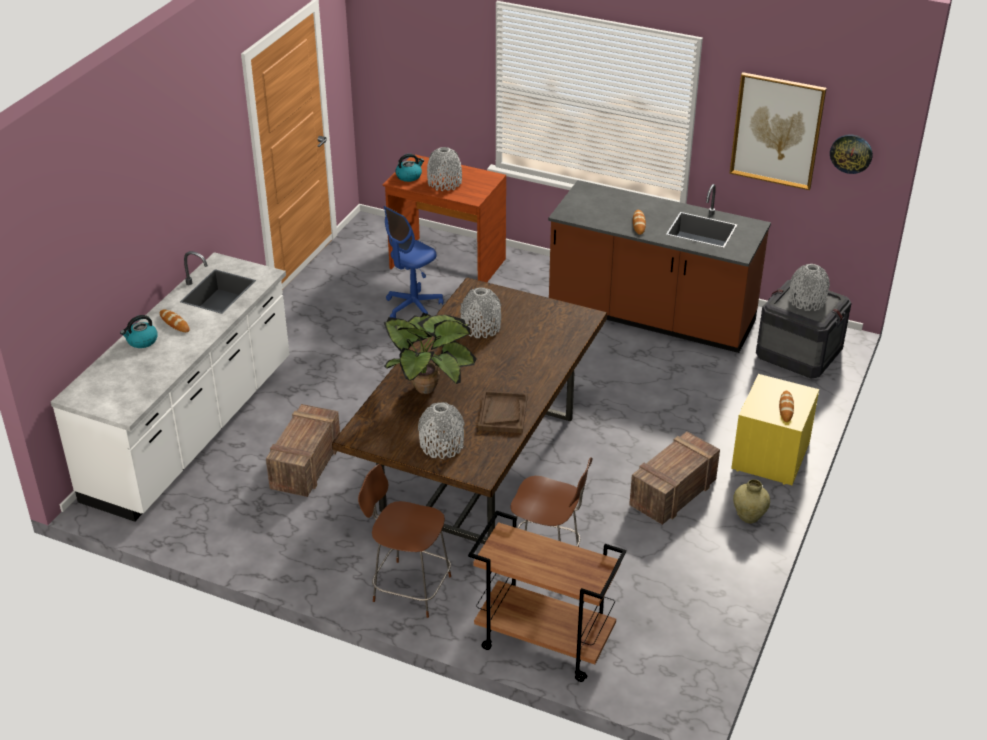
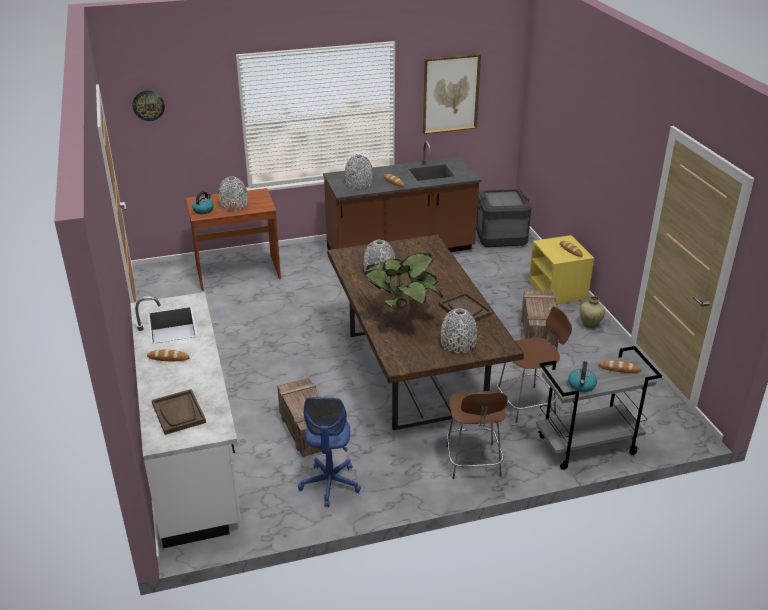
camera: 40 degrees left, 5 degrees down
kettle [120,315,158,348] -> kettle moved to [568,361,597,392]
brown chair [358,464,451,618] -> brown chair turned 75 degrees counterclockwise [446,391,508,479]
blue office chair [383,206,443,318] -> blue office chair moved to [298,397,361,507]
brown cart [468,510,626,682] -> grey cart [536,346,662,470]
grey vase [789,264,830,311] -> grey vase moved to [345,155,372,189]
wall clock [830,135,873,174] -> wall clock moved to [133,90,165,121]
none -> brown tray [152,389,206,435]
none -> bread [598,360,642,373]

